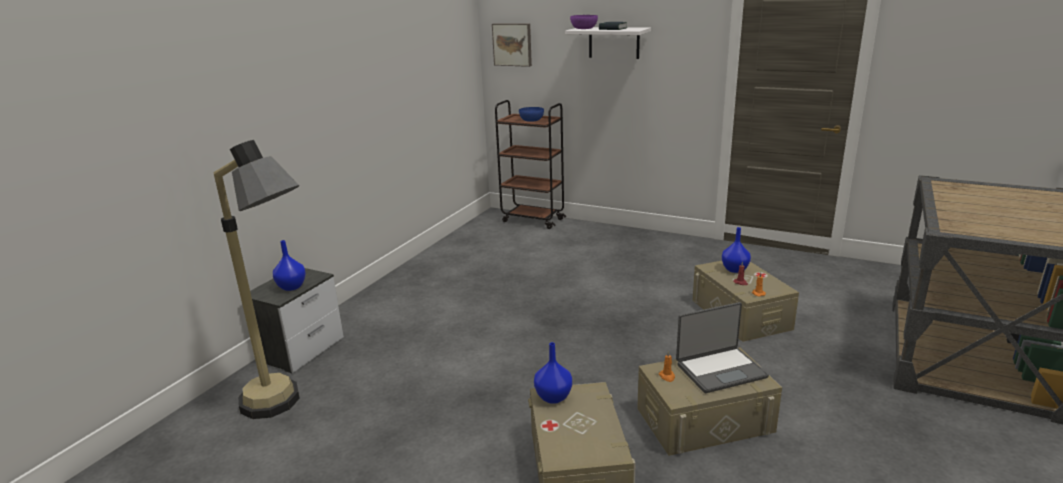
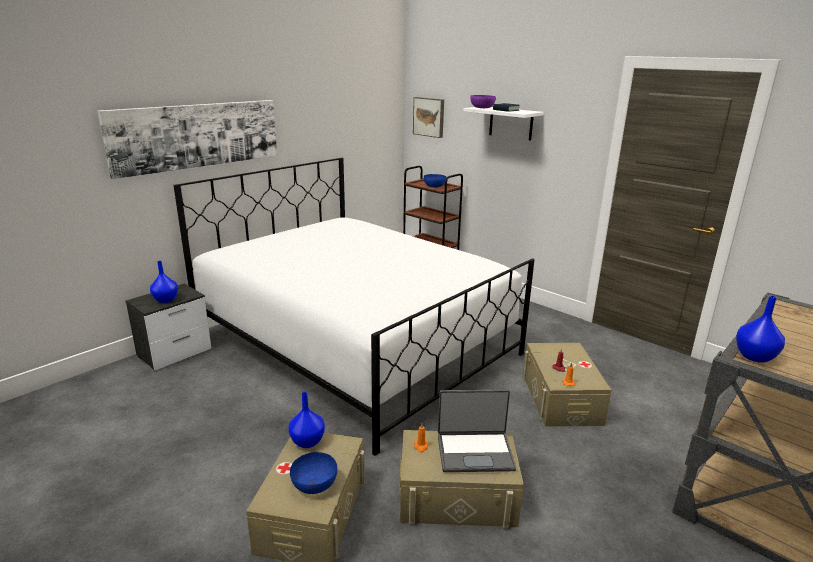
camera: 15 degrees right, 0 degrees up
floor lamp [214,140,300,419] -> none
blue vase [722,227,751,273] -> blue vase moved to [736,295,785,363]
none -> picture [98,100,277,179]
none -> white bed [173,158,535,456]
none -> blue bowl [290,452,337,494]

